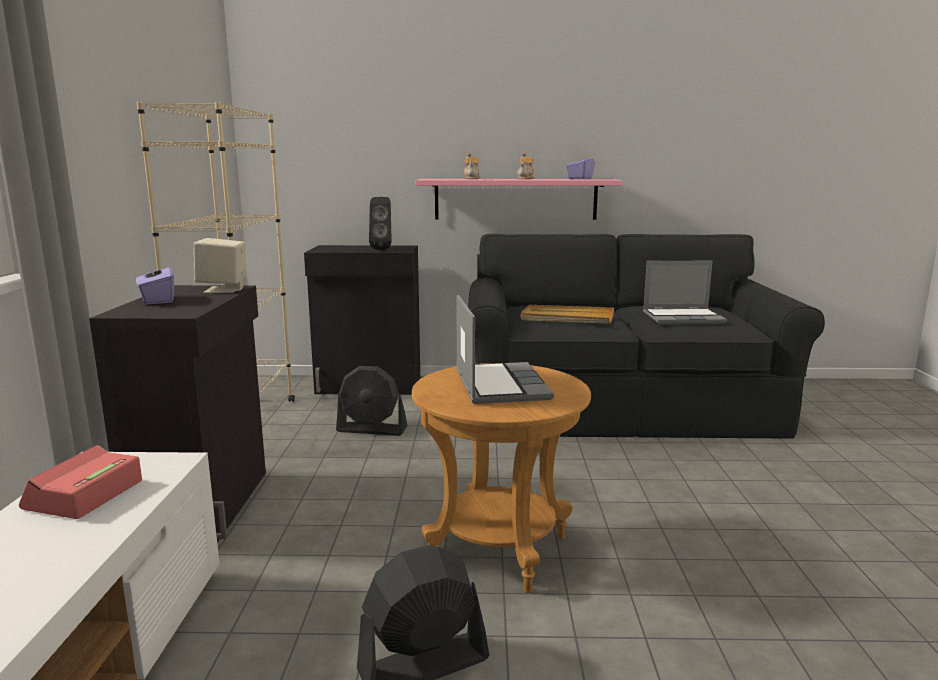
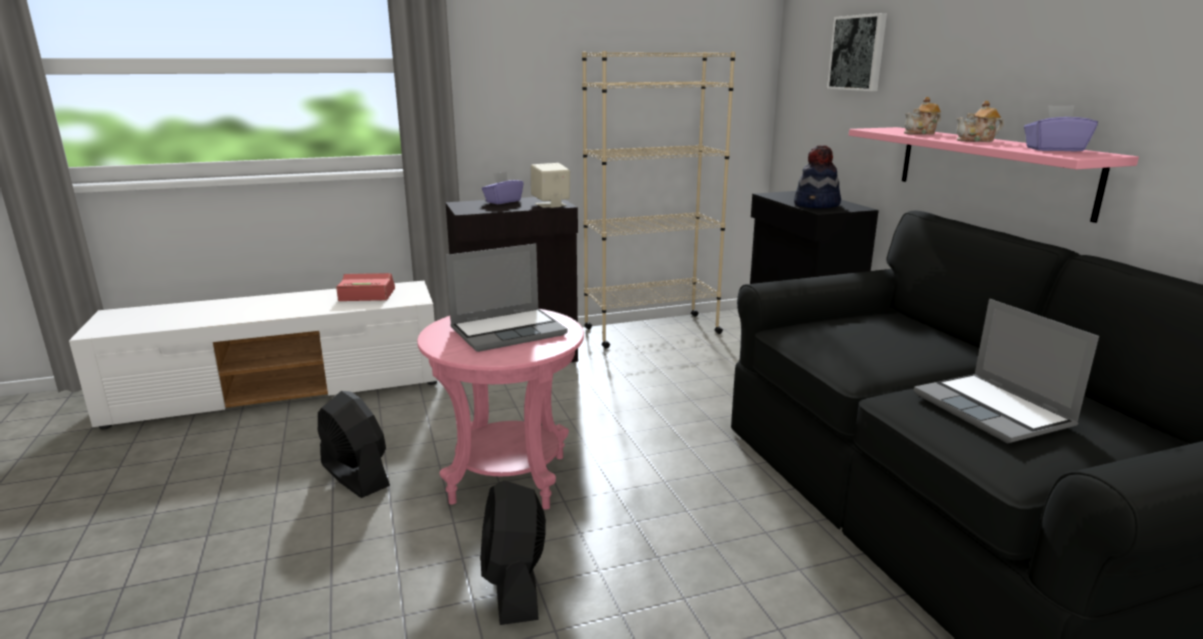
camera: 70 degrees right, 5 degrees up
black fan [336,366,407,436] -> black fan moved to [480,480,546,625]
black speaker [369,197,392,250] -> hat [794,145,841,208]
brown side table [412,363,591,593] -> pink side table [417,309,584,510]
beige tray [521,305,614,324] -> none
none -> picture [827,13,887,91]

